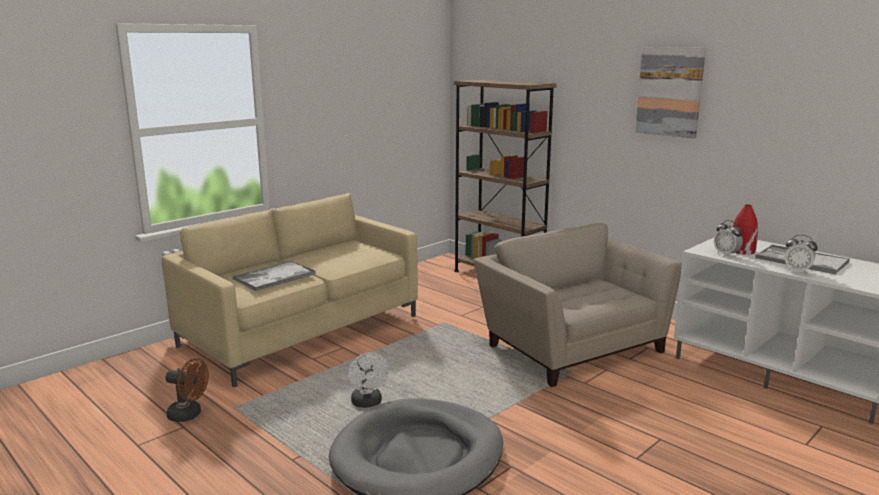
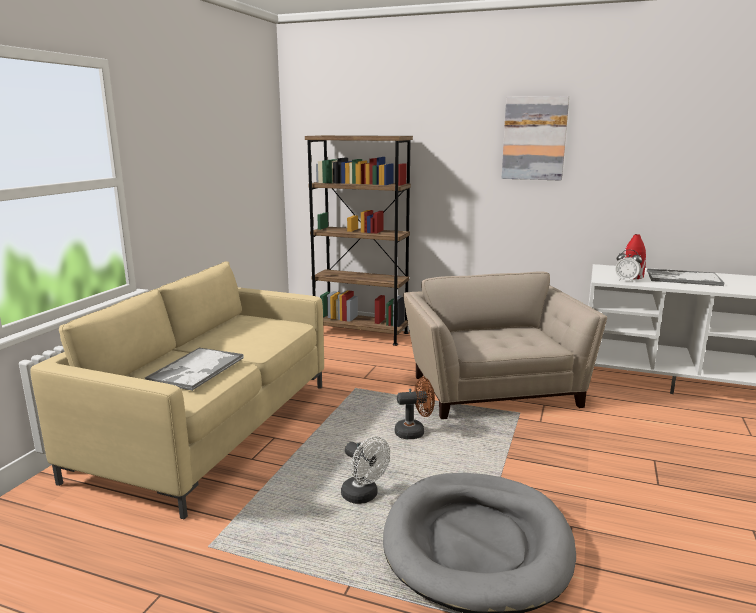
camera: 25 degrees left, 0 degrees up
brown fan [165,359,209,422] -> brown fan moved to [395,377,435,439]
beige armchair [474,223,682,387] -> beige armchair turned 45 degrees clockwise [403,271,607,419]
alarm clock [785,235,818,273] -> none

